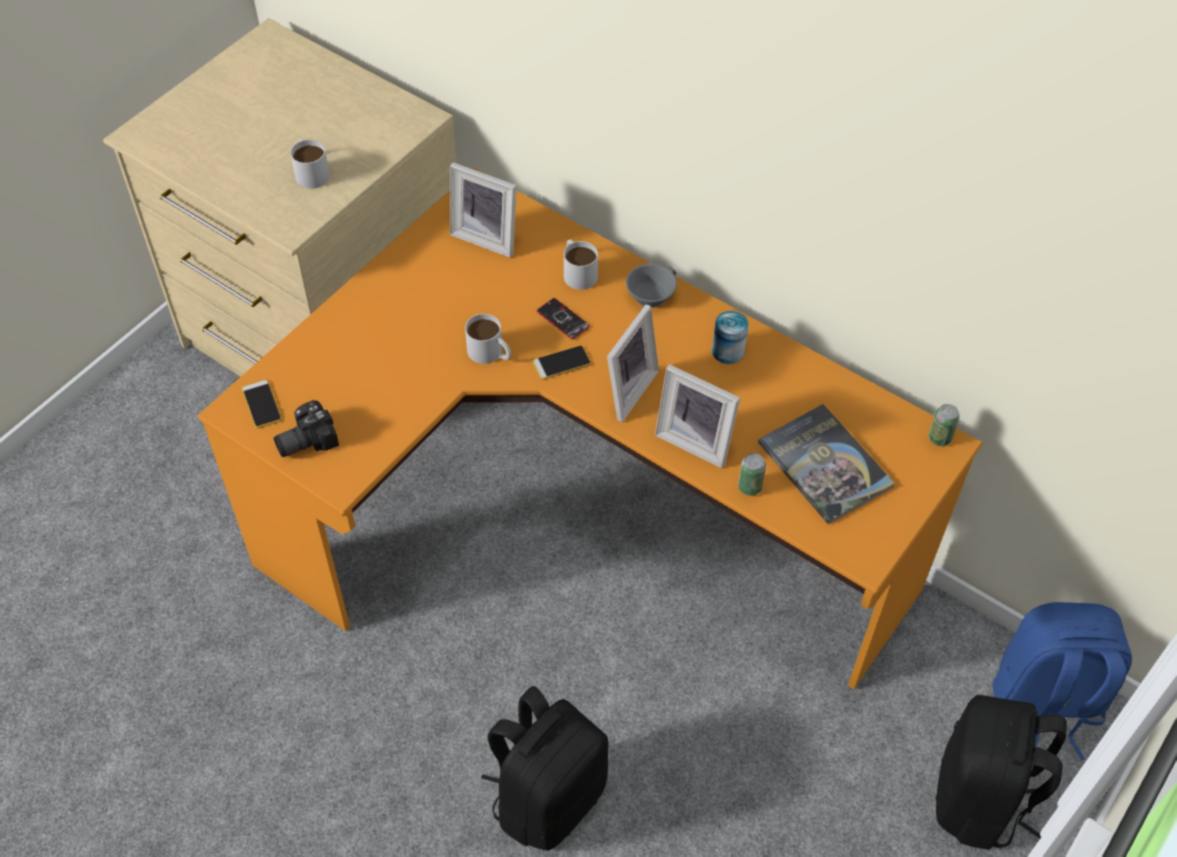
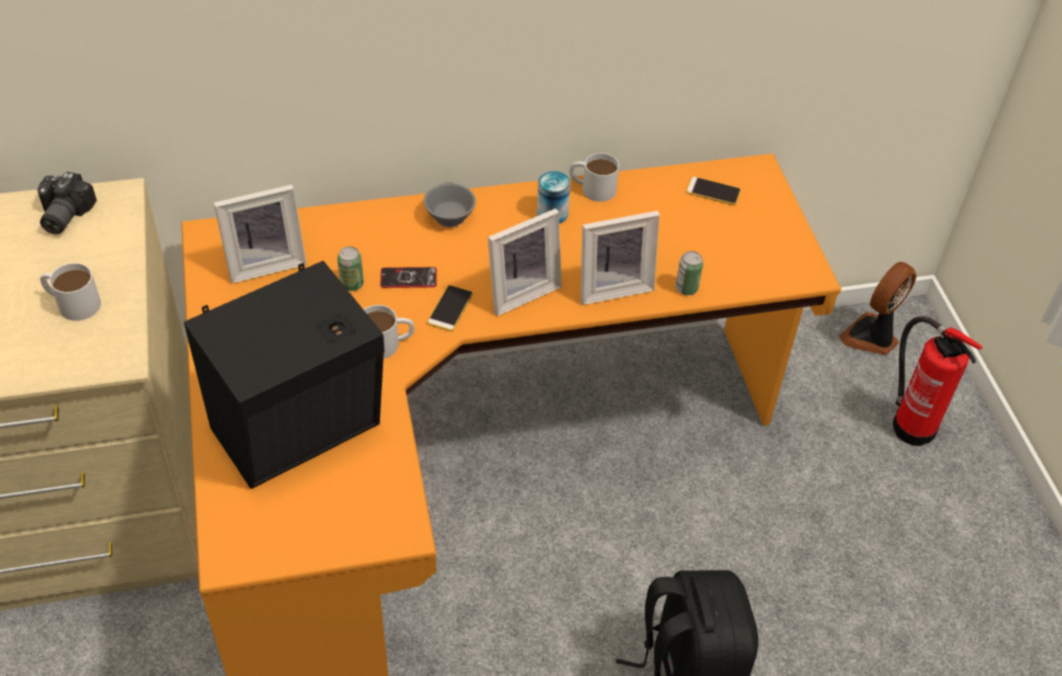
camera: 50 degrees left, 5 degrees down
phone [242,380,282,428] -> phone moved to [686,177,741,205]
camera [274,400,339,457] -> camera moved to [37,172,97,235]
white mug [564,239,598,290] -> white mug moved to [570,153,619,202]
picture frame [607,304,659,422] -> picture frame turned 75 degrees clockwise [488,208,562,316]
book [758,404,895,524] -> none
can [929,404,960,446] -> can moved to [337,246,364,291]
black backpack [936,695,1067,850] -> fire extinguisher [893,316,983,446]
blue backpack [992,602,1132,760] -> fan [839,262,916,355]
none -> black speaker [184,261,385,489]

